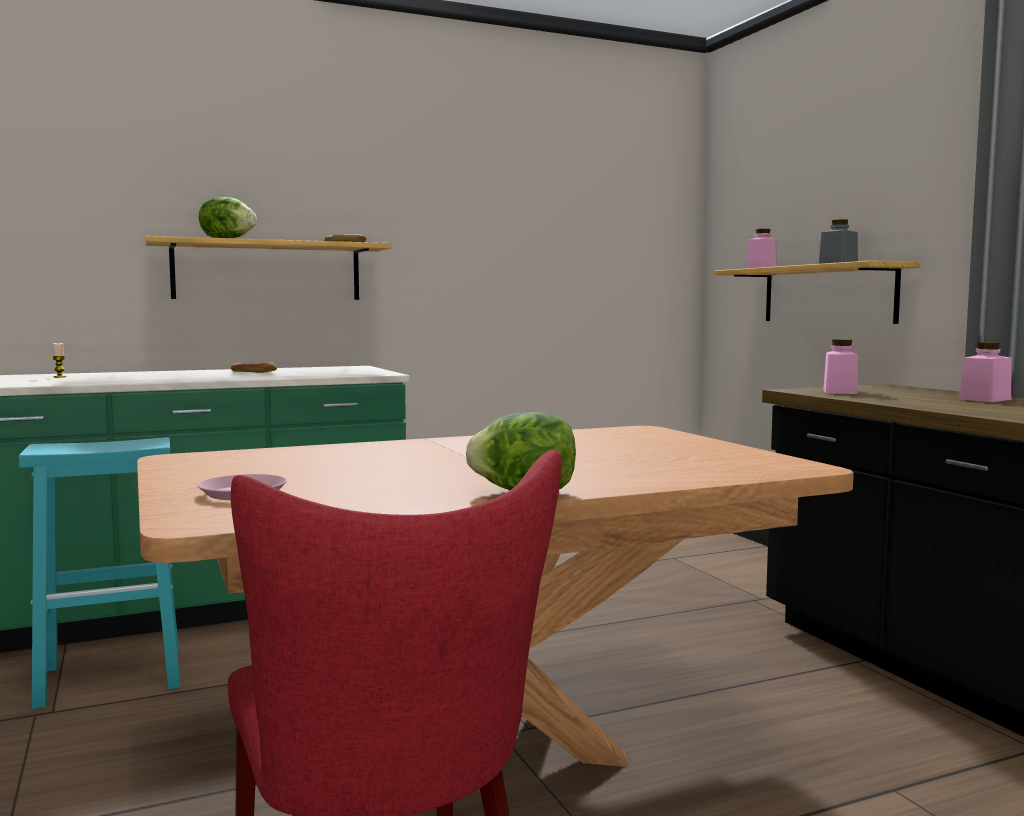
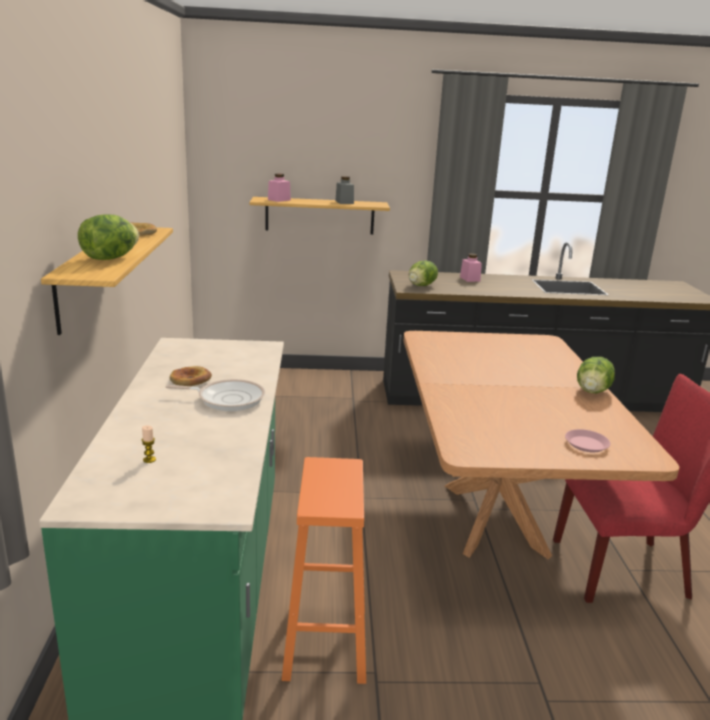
camera: 70 degrees left, 15 degrees up
turquoise stool [19,437,180,709] -> orange stool [281,457,366,684]
pink jar [823,339,858,394] -> lettuce [409,261,438,286]
none -> frying pan [166,379,265,411]

